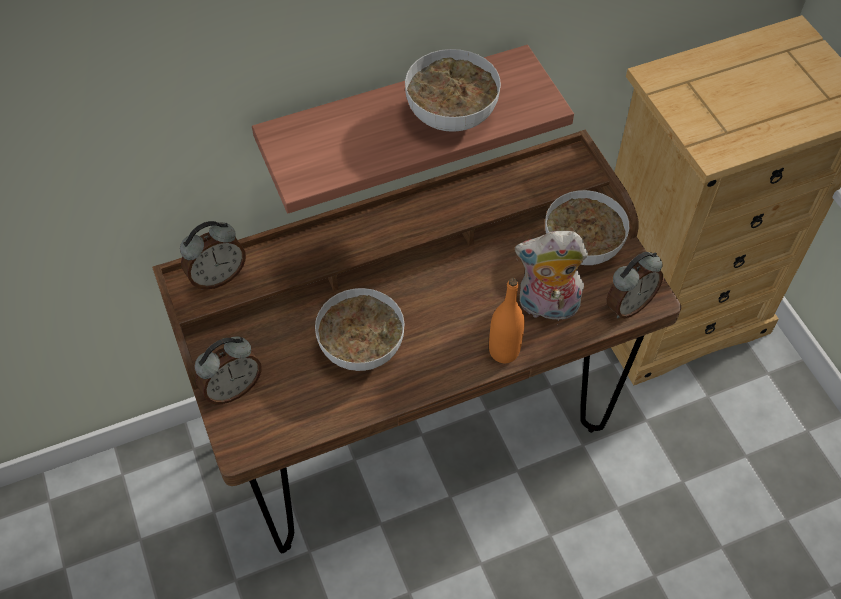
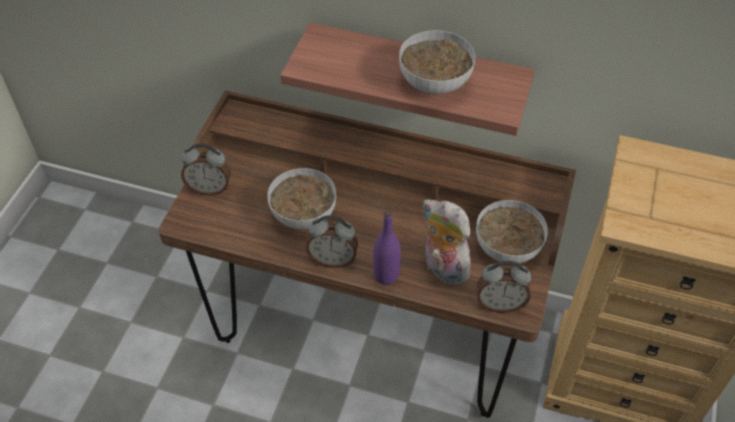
camera: 40 degrees right, 5 degrees down
alarm clock [180,221,246,290] -> alarm clock moved to [306,215,358,268]
orange bottle [489,278,525,363] -> purple bottle [373,210,401,285]

